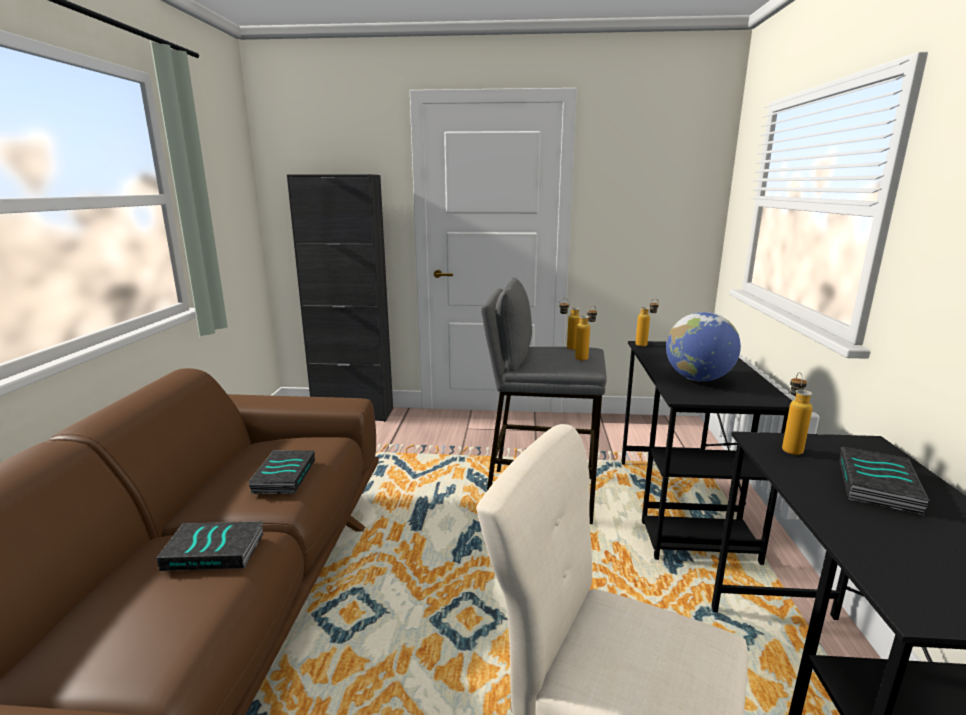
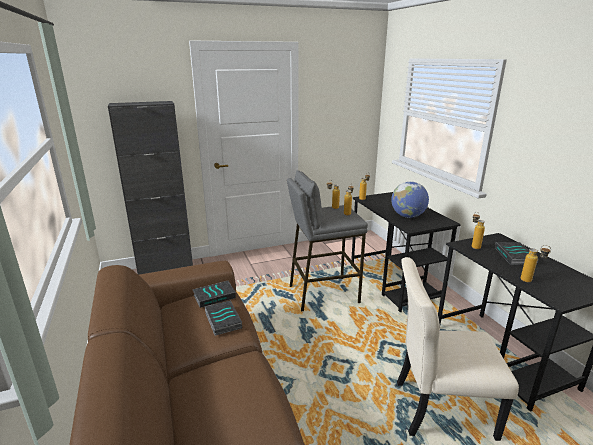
camera: 25 degrees left, 5 degrees up
book [156,521,264,571] -> book moved to [192,281,236,308]
none -> bottle [521,245,551,282]

